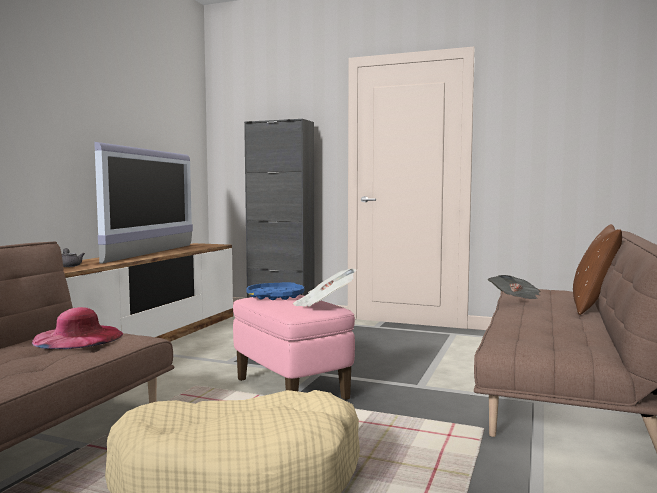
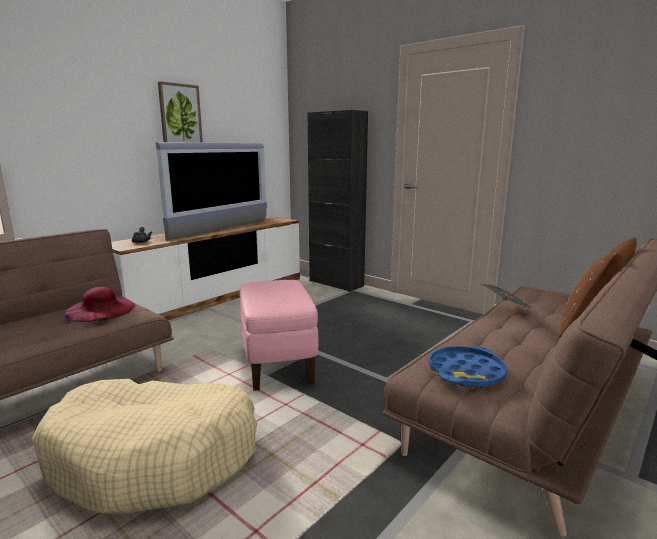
camera: 20 degrees right, 10 degrees up
blue tray [246,282,304,300] -> blue tray moved to [429,346,507,388]
newspaper [293,268,357,307] -> none
none -> picture [158,81,203,142]

